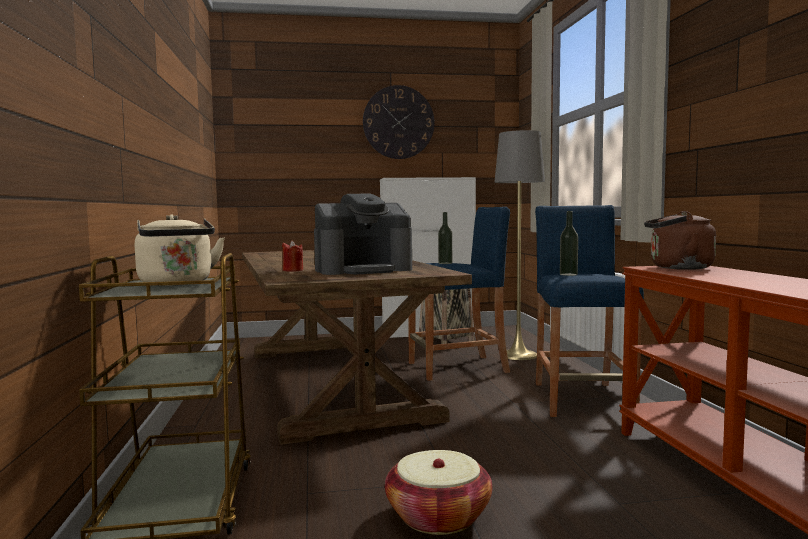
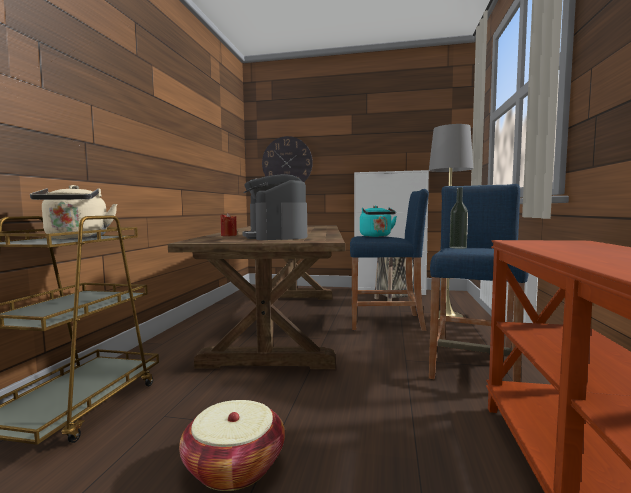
camera: 20 degrees right, 0 degrees up
coffee machine [314,194,412,275] -> coffee machine turned 75 degrees clockwise [243,174,307,240]
wall clock [363,85,434,159] -> wall clock moved to [262,136,313,182]
bottle [438,212,452,264] -> turquoise kettle [360,206,397,237]
brown kettle [644,211,716,270] -> none

